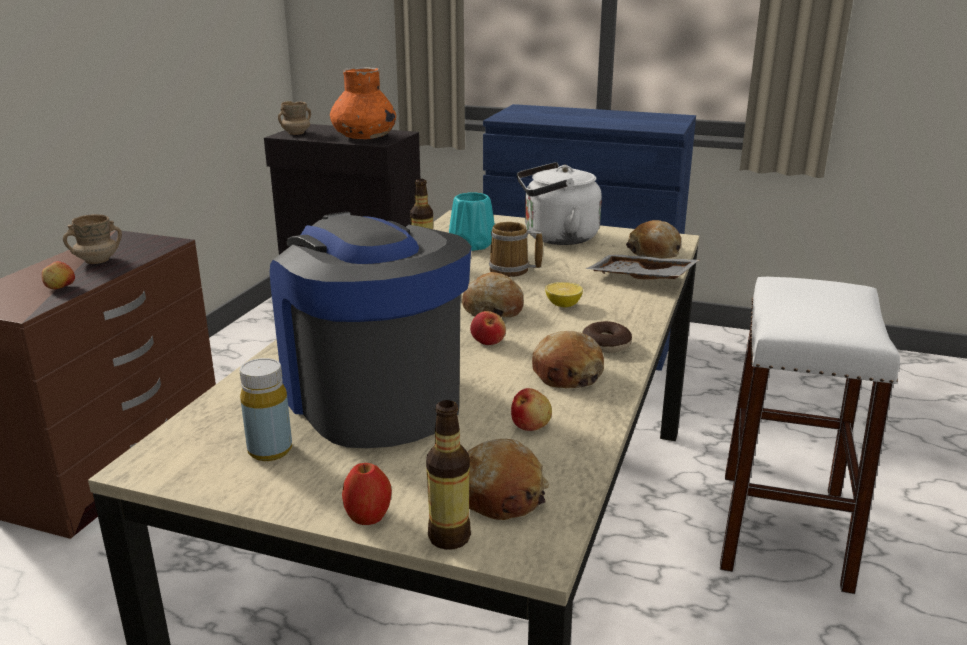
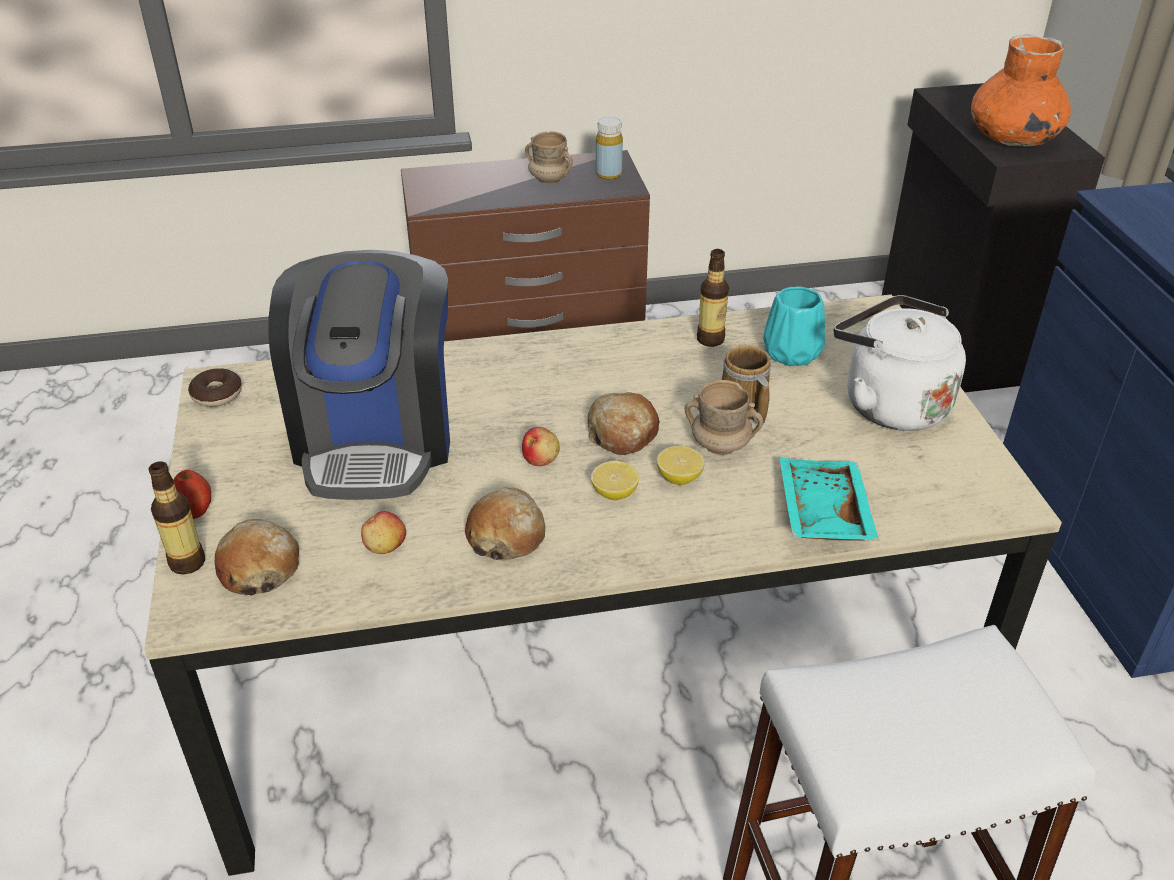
camera: 60 degrees right, 15 degrees up
apple [42,261,75,289] -> none
yellow bottle [240,358,292,461] -> yellow bottle moved to [596,116,623,180]
coffee machine [270,211,471,448] -> coffee machine turned 150 degrees clockwise [269,250,450,500]
beige mug [278,101,311,135] -> beige mug moved to [685,380,763,455]
donut [582,321,632,353] -> donut moved to [188,368,242,407]
grey tray [585,254,699,279] -> turquoise tray [780,458,879,541]
bread [626,220,681,259] -> none
none -> lemon [591,461,639,500]

